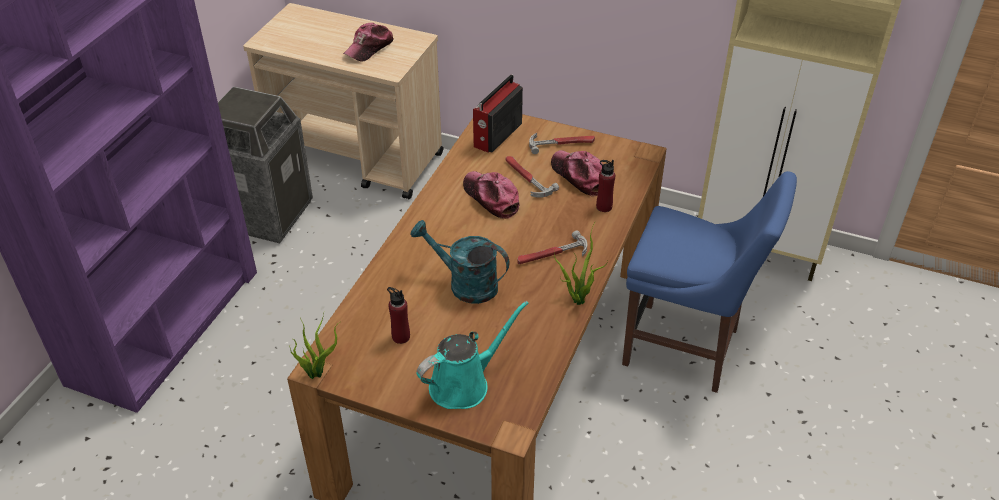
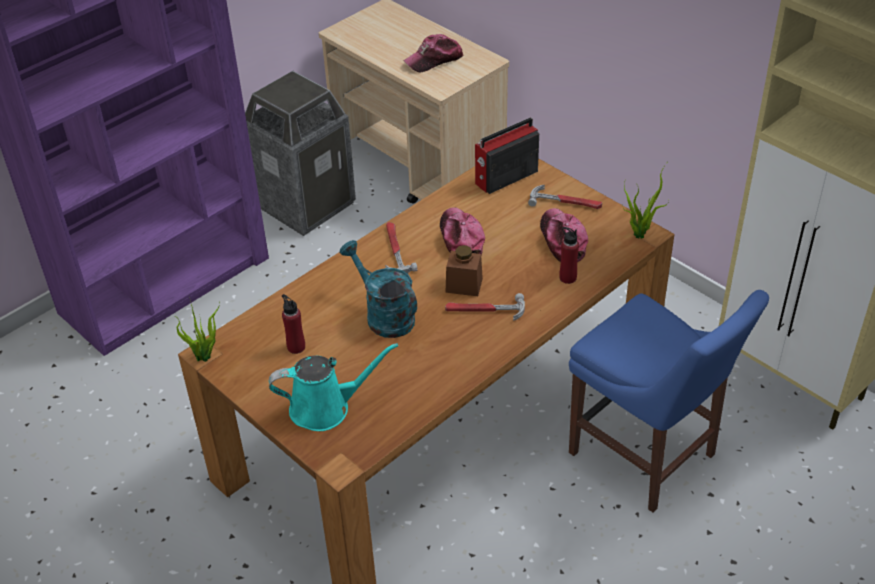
camera: 25 degrees right, 0 degrees up
hammer [505,156,559,198] -> hammer moved to [385,222,417,274]
potted plant [554,227,608,305] -> potted plant moved to [623,164,669,239]
none -> brown jar [446,245,483,296]

